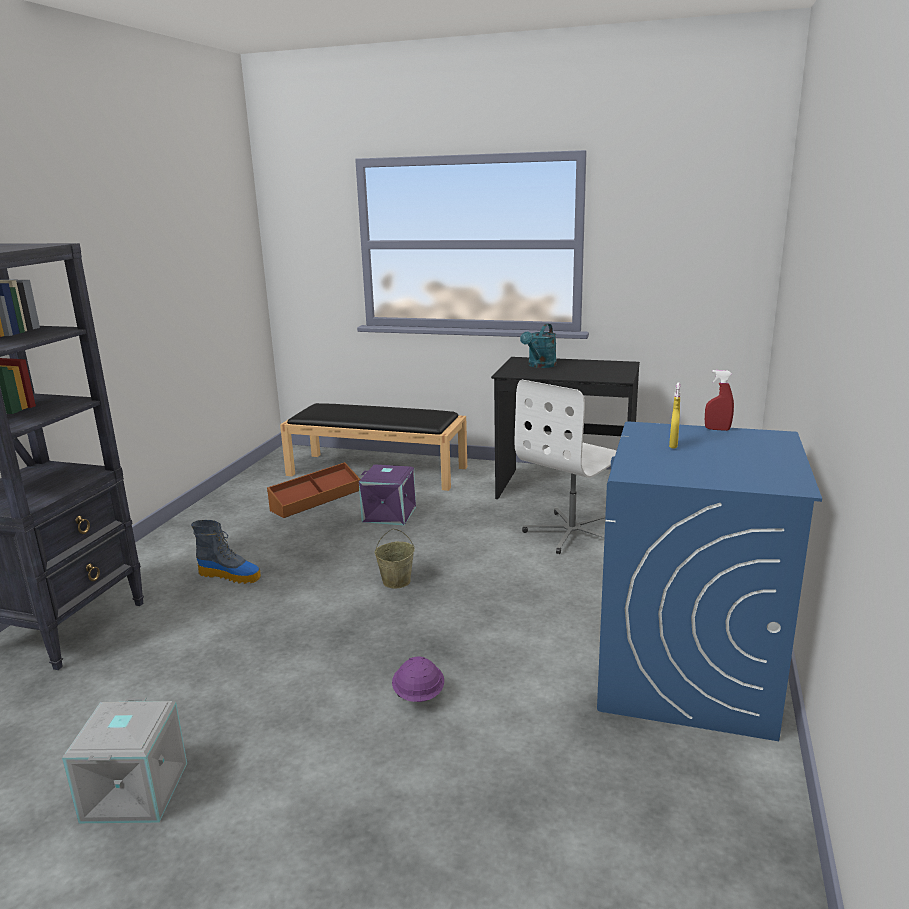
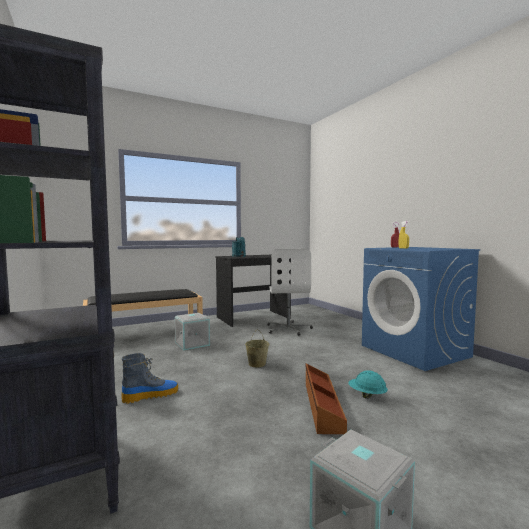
camera: 45 degrees left, 15 degrees down
brown storage box [267,462,360,518] -> brown storage box moved to [305,364,347,434]
purple storage box [359,465,416,525] -> grey storage box [175,313,210,350]
purple hard hat [392,657,444,702] -> turquoise hard hat [348,370,388,399]

